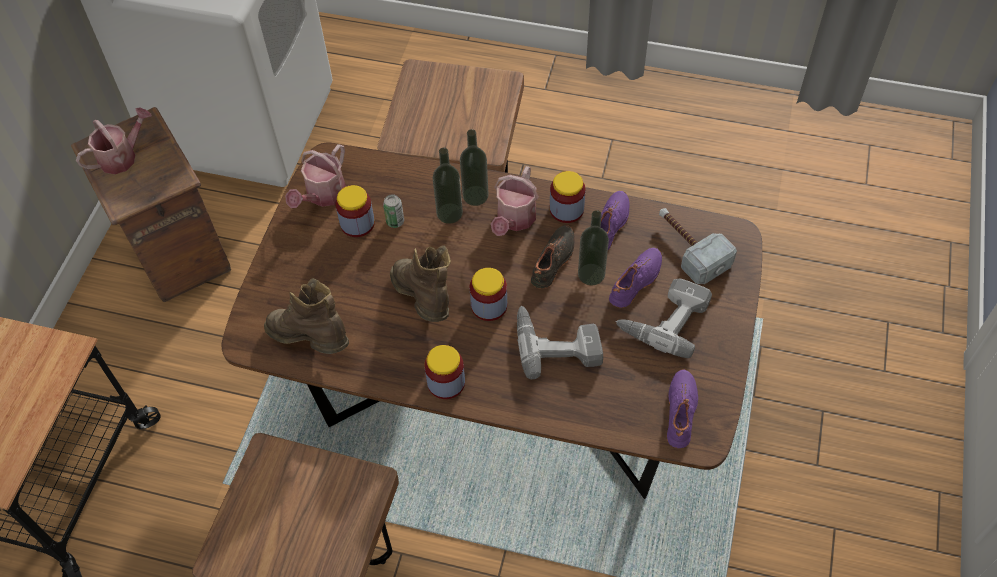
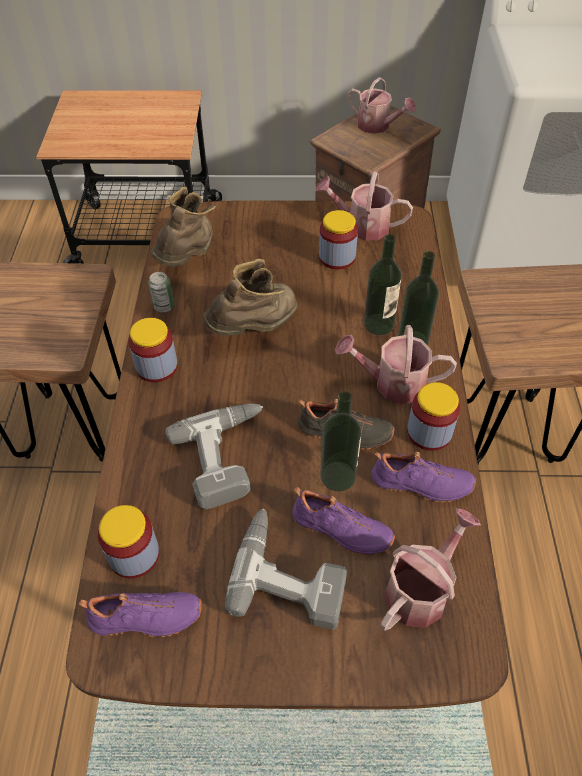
camera: 75 degrees right, 5 degrees down
can [383,194,404,228] -> can moved to [148,272,174,313]
jar [470,268,507,321] -> jar moved to [98,505,159,578]
hammer [659,208,737,284] -> watering can [381,508,481,631]

